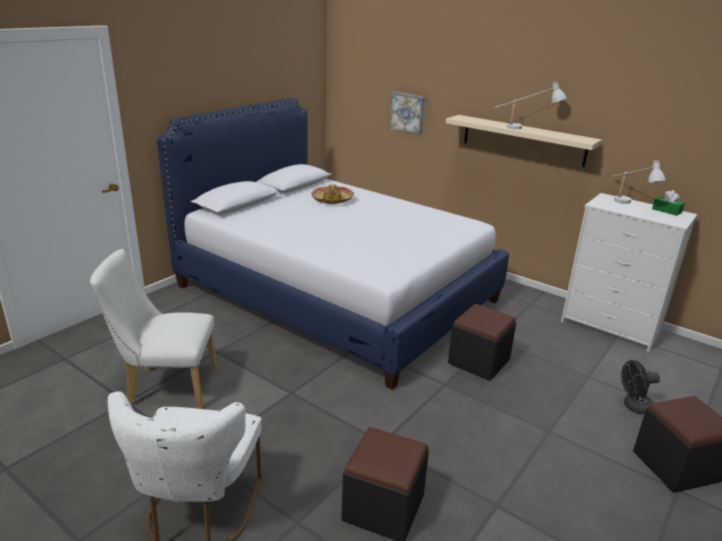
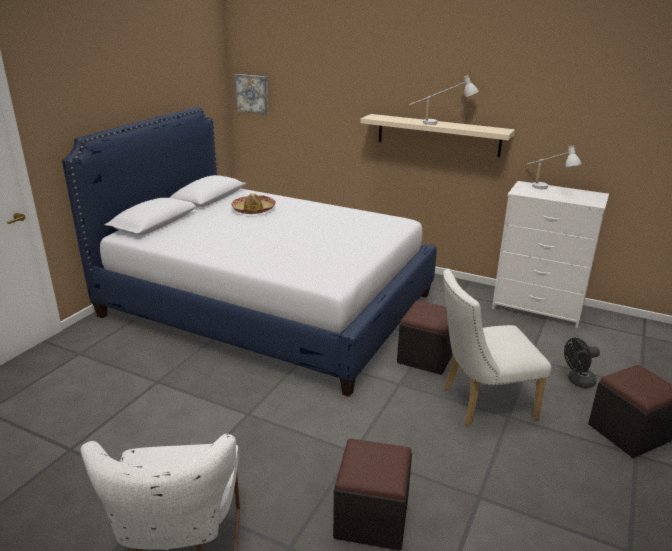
camera: 10 degrees left, 0 degrees up
white chair [90,249,217,409] -> white chair moved to [443,268,551,426]
picture [390,92,425,135] -> picture moved to [234,74,269,115]
green tissue box [652,190,685,216] -> none

